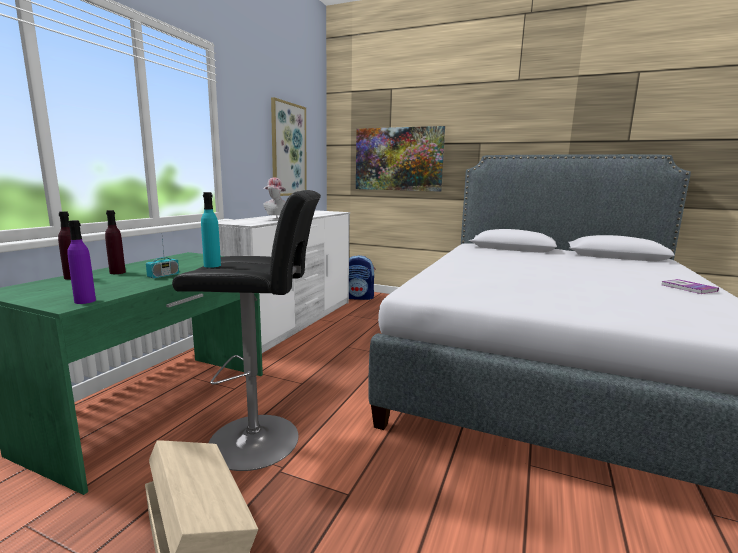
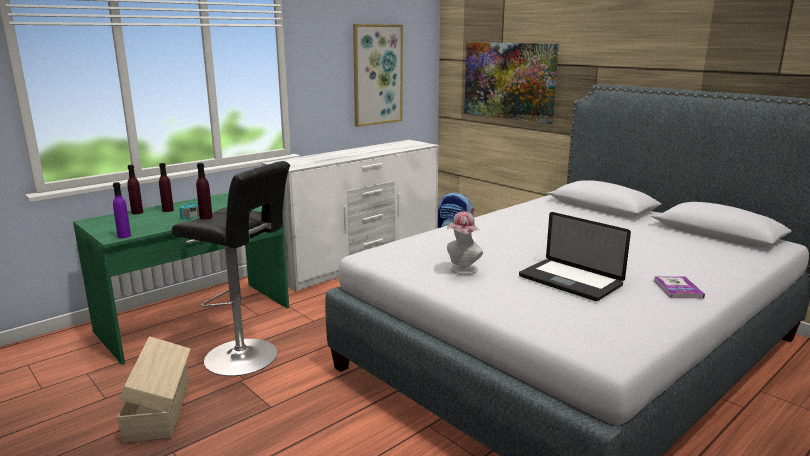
camera: 25 degrees right, 5 degrees up
turquoise bottle [201,192,221,268] -> purple bottle [196,163,213,220]
hat [263,177,286,221] -> hat moved to [447,212,483,274]
none -> laptop [519,212,631,301]

